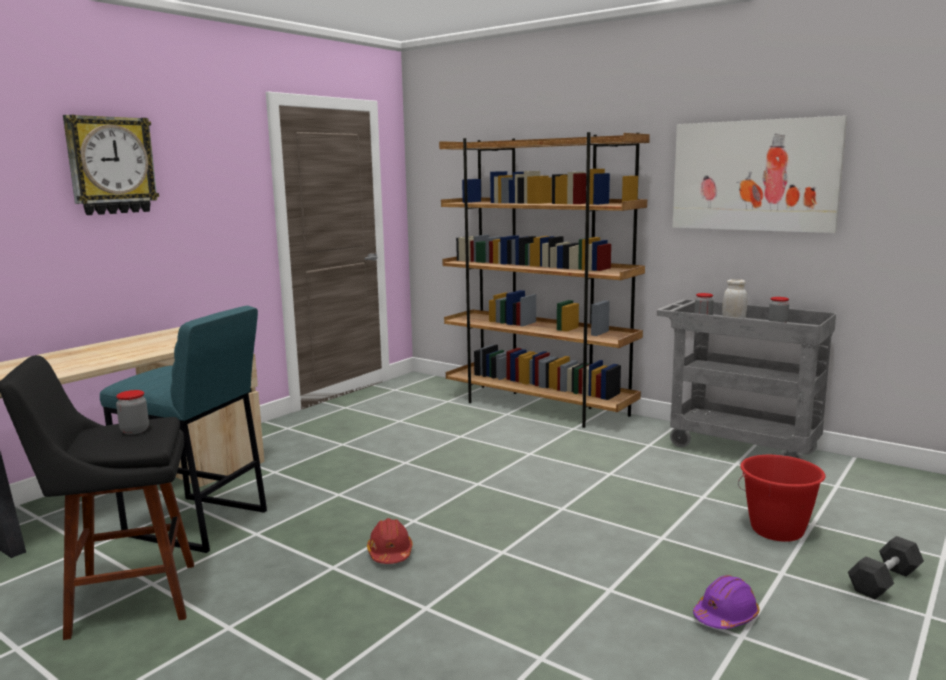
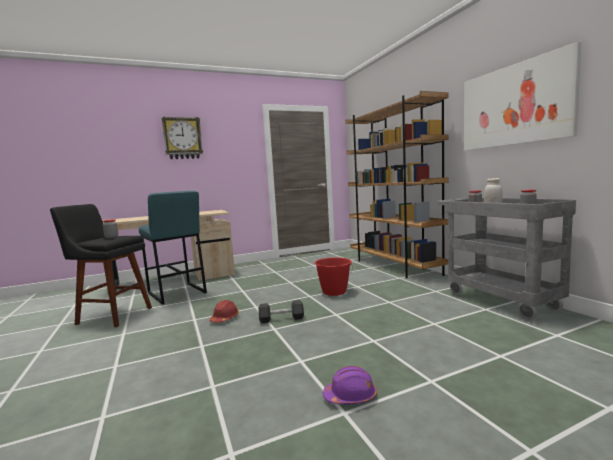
camera: 30 degrees right, 5 degrees down
red bucket [738,455,826,542] -> red bucket moved to [314,257,353,296]
black dumbbell [848,536,924,600] -> black dumbbell moved to [259,300,304,323]

